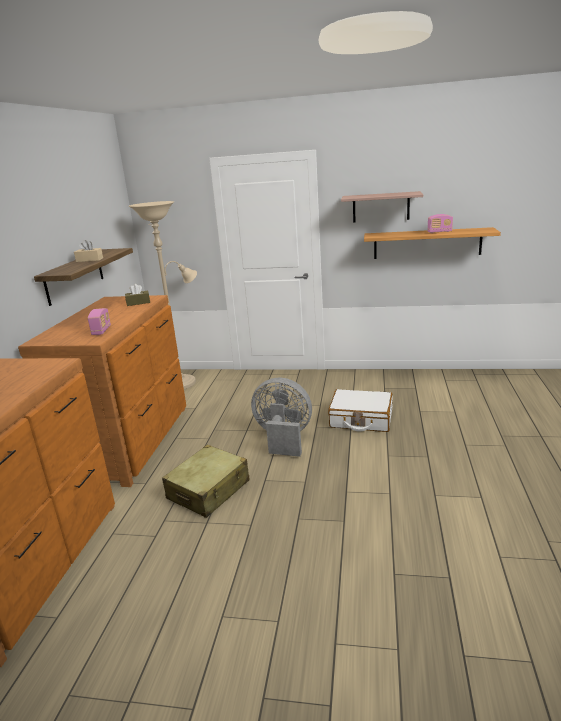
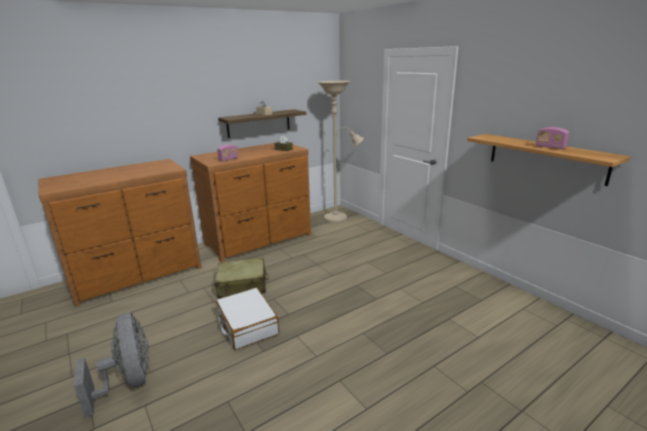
camera: 45 degrees right, 0 degrees up
grey fan [251,378,312,457] -> grey fan moved to [74,312,149,418]
white suitcase [328,389,393,432] -> white suitcase moved to [216,288,279,350]
shelf [341,191,423,223] -> none

